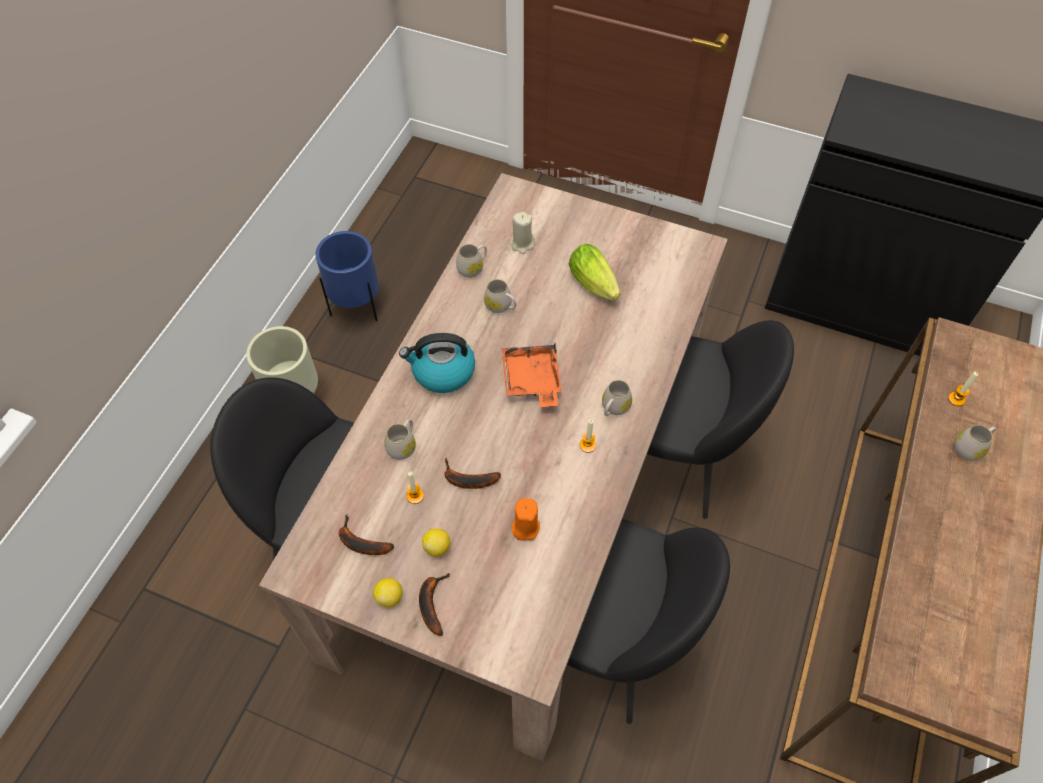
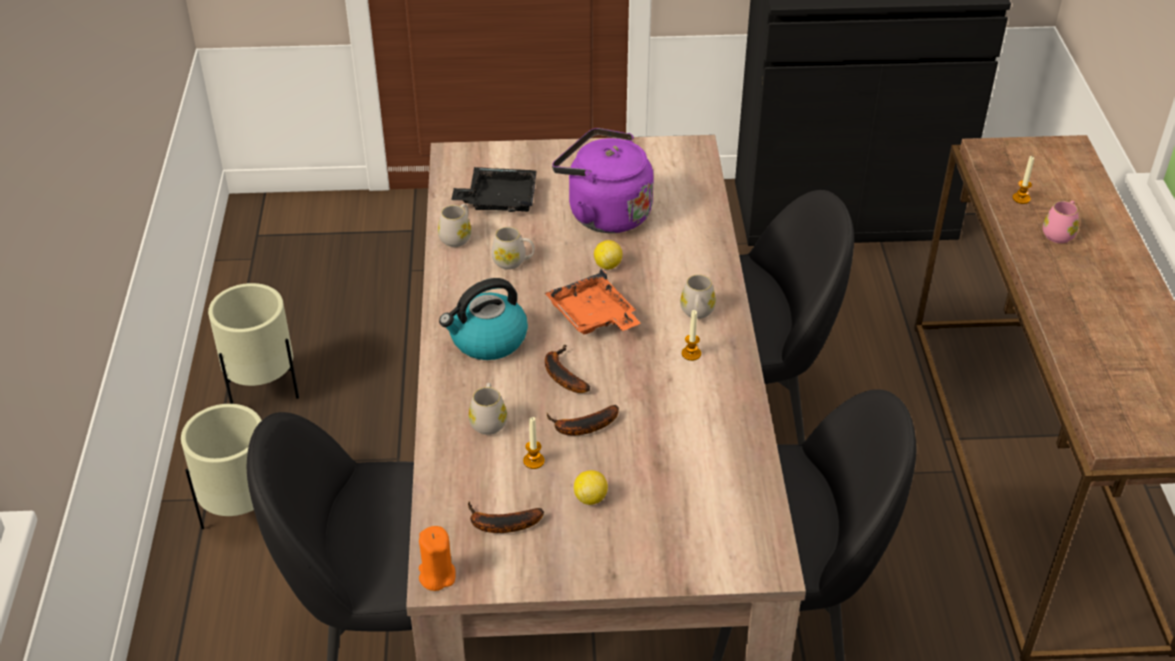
camera: 25 degrees left, 15 degrees down
blue planter [315,231,379,321] -> beige planter [208,283,299,404]
lemon [373,578,403,607] -> lemon moved to [594,240,622,269]
banana [419,573,450,636] -> banana moved to [545,344,590,393]
beige candle [511,212,535,254] -> black tray [451,167,537,212]
orange candle [511,498,540,541] -> orange candle moved to [419,526,456,591]
lettuce [569,244,621,301] -> purple kettle [552,128,654,233]
white mug [954,425,996,461] -> pink mug [1043,201,1079,243]

